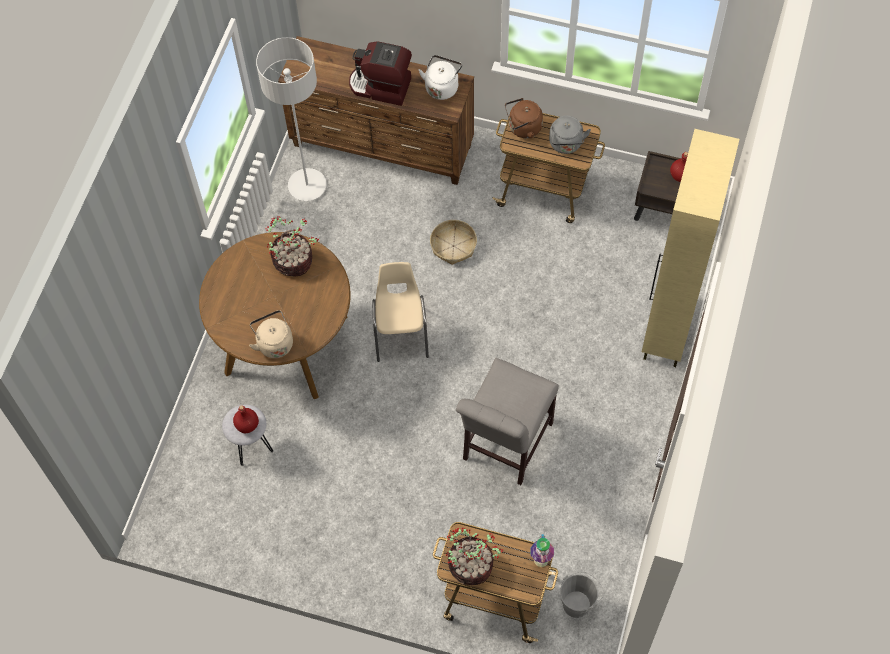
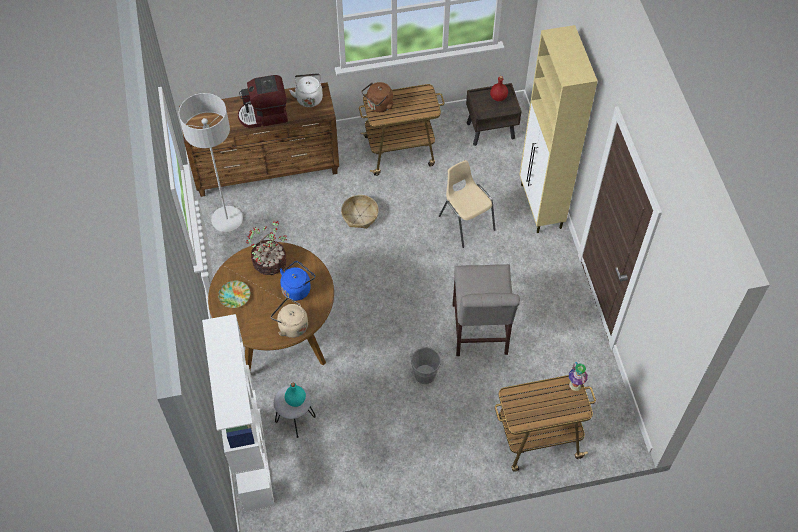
camera: 30 degrees left, 5 degrees down
red bottle [233,405,259,433] -> turquoise bottle [285,383,306,407]
beige chair [373,262,429,362] -> beige chair moved to [439,160,496,248]
potted plant [446,528,504,585] -> none
grey kettle [549,115,591,154] -> none
grey bucket [560,572,604,618] -> grey bucket moved to [410,347,443,384]
none -> white bookcase [202,314,275,512]
none -> plate [218,281,250,308]
none -> blue kettle [280,261,315,301]

